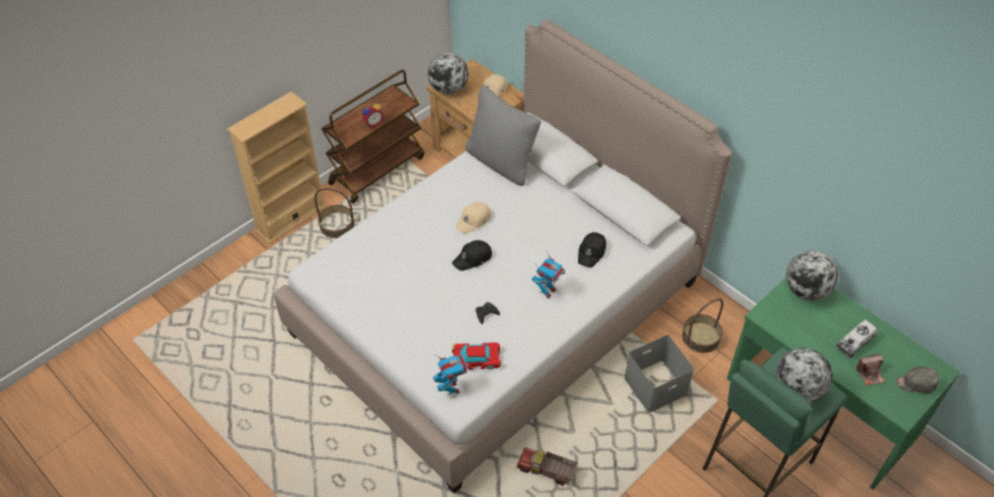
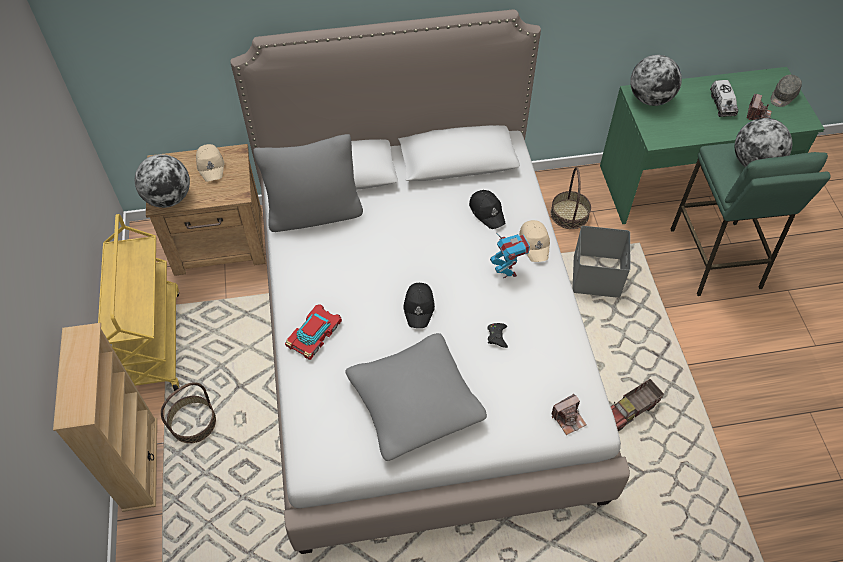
camera: 55 degrees left, 5 degrees up
brown cart [321,70,425,204] -> yellow cart [98,214,179,391]
alarm clock [362,103,384,127] -> none
toy robot [433,355,468,395] -> camera [551,394,587,435]
toy car [452,342,501,370] -> toy car moved to [285,304,342,360]
beige cap [456,202,491,234] -> beige cap moved to [519,220,550,262]
none -> grey pillow [345,333,487,461]

